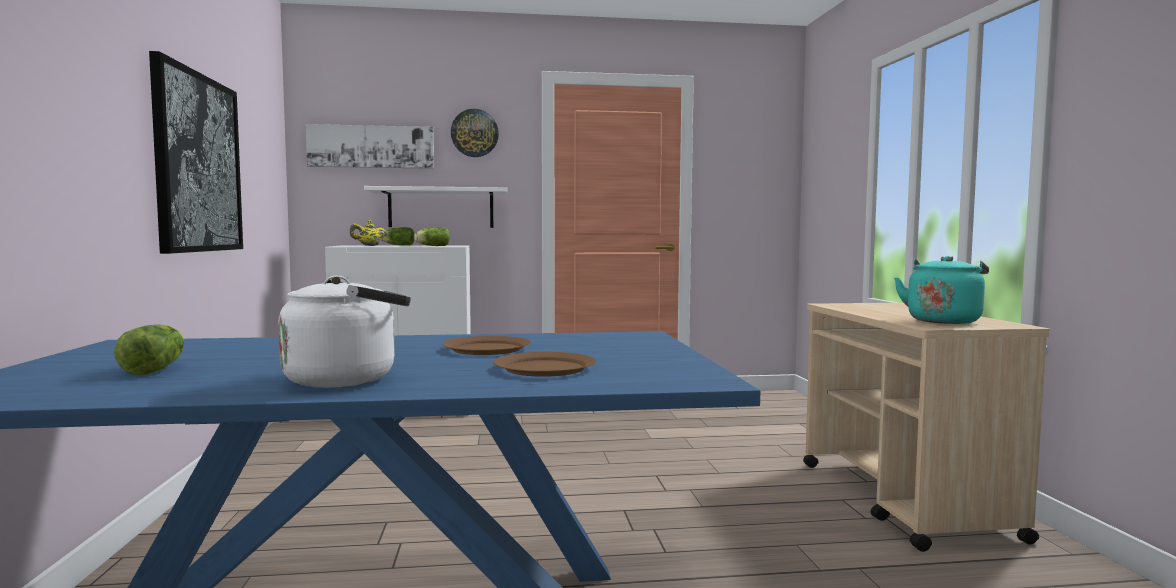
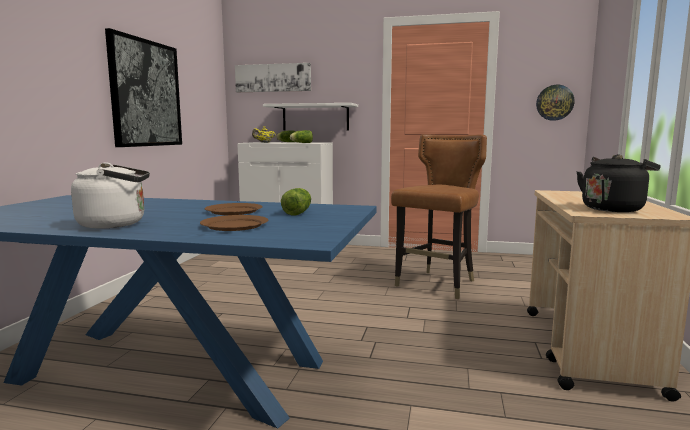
camera: 20 degrees right, 5 degrees up
lettuce [114,324,184,375] -> lettuce moved to [281,188,311,215]
wall clock [451,109,499,157] -> wall clock moved to [536,85,575,121]
turquoise kettle [894,256,989,324] -> black kettle [577,154,661,212]
none -> brown chair [391,134,487,299]

